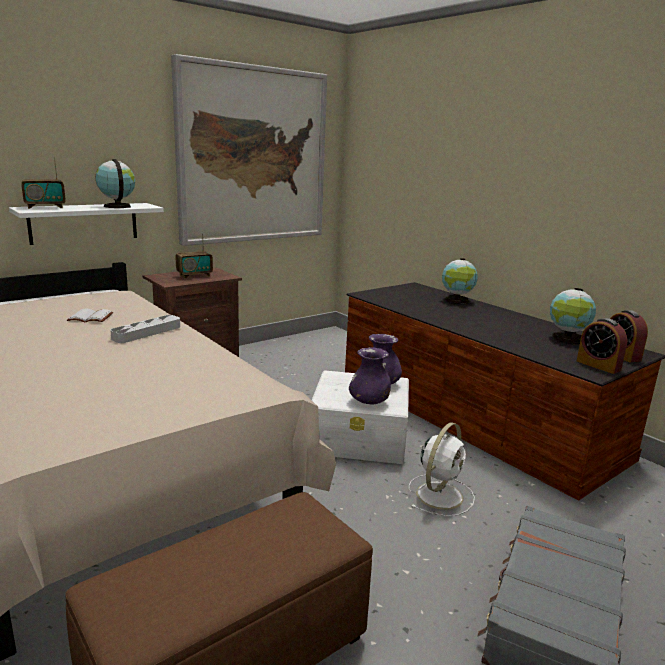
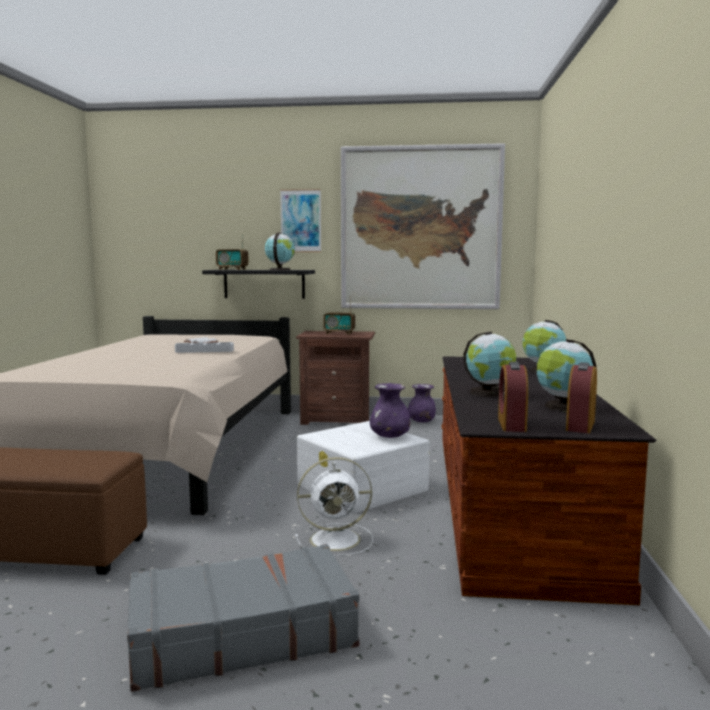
camera: 45 degrees right, 10 degrees down
white shelf [9,203,164,245] -> black shelf [202,270,315,299]
purple vase [349,347,391,405] -> purple vase moved to [408,384,436,423]
none -> picture [280,189,321,252]
none -> globe [463,332,516,397]

